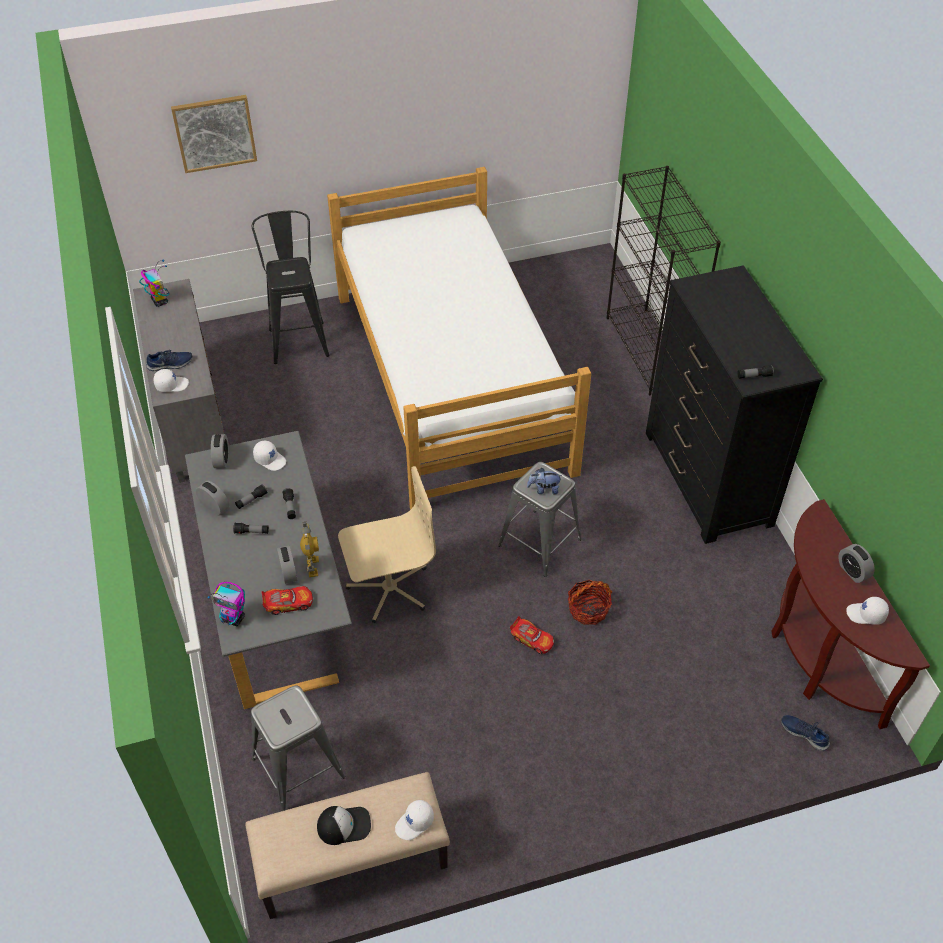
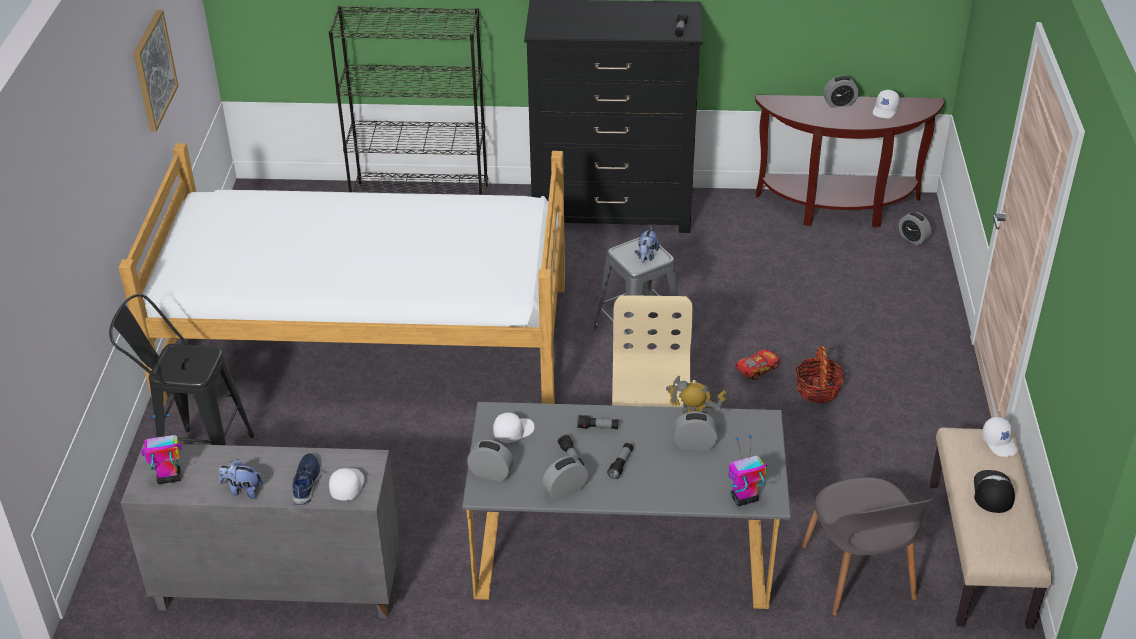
camera: 70 degrees left, 10 degrees down
picture [171,95,257,173] -> picture moved to [133,10,178,132]
toy robot [207,582,245,626] -> toy robot turned 150 degrees counterclockwise [728,435,767,506]
grey stool [251,686,345,811] -> grey chair [802,477,934,616]
toy car [262,586,313,615] -> none
basket [568,580,612,625] -> basket moved to [796,346,845,403]
blue shoe [781,715,830,751] -> alarm clock [898,212,931,246]
none -> plush toy [219,459,263,499]

